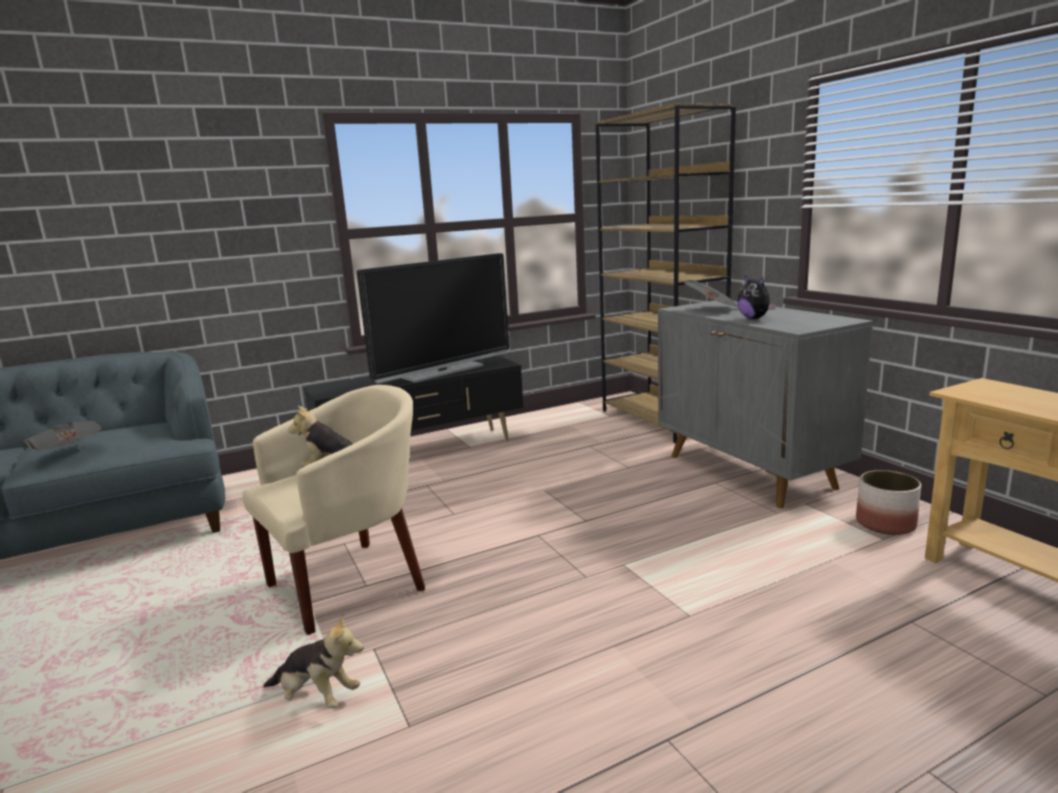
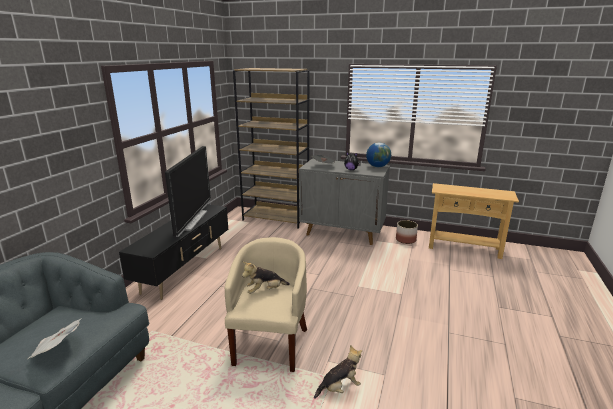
camera: 45 degrees left, 5 degrees up
none -> globe [366,143,391,167]

